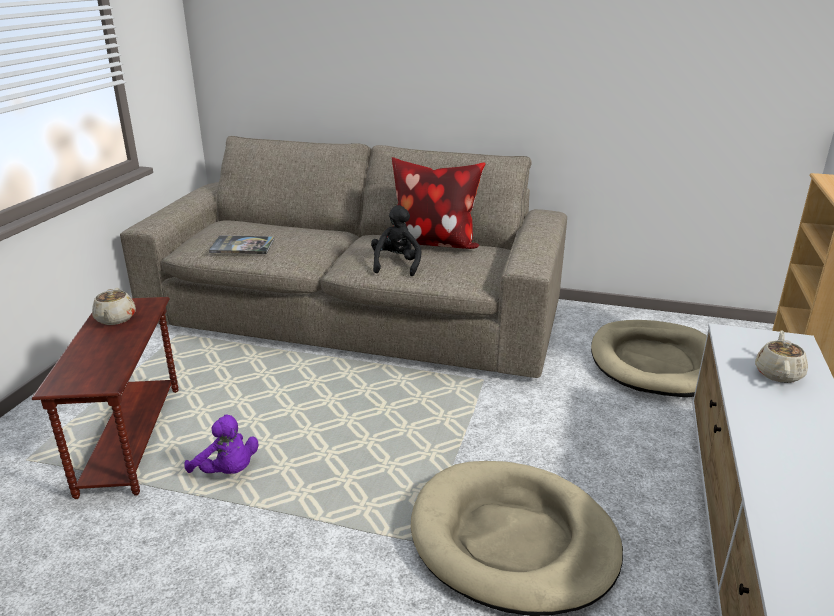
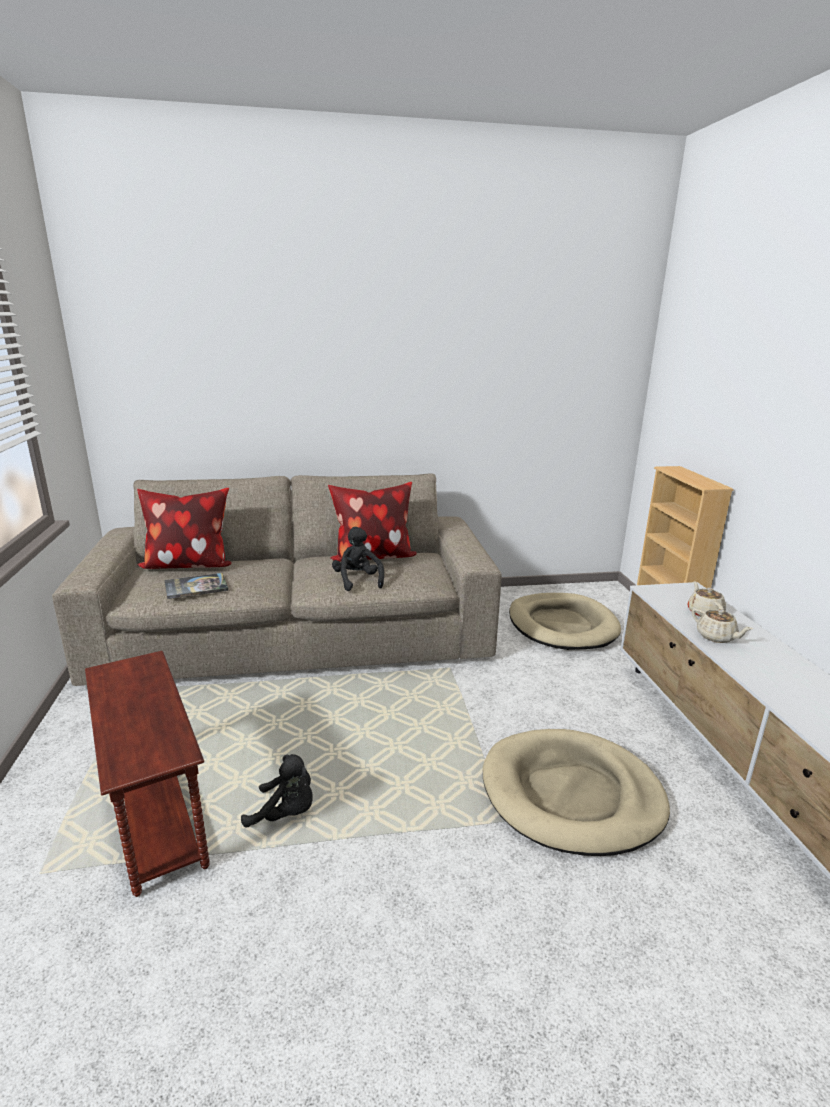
camera: 25 degrees left, 5 degrees down
beige teapot [92,288,136,325] -> beige teapot moved to [692,609,753,643]
purple plush toy [184,414,258,474] -> black plush toy [241,754,313,828]
none -> pillow [137,488,232,569]

